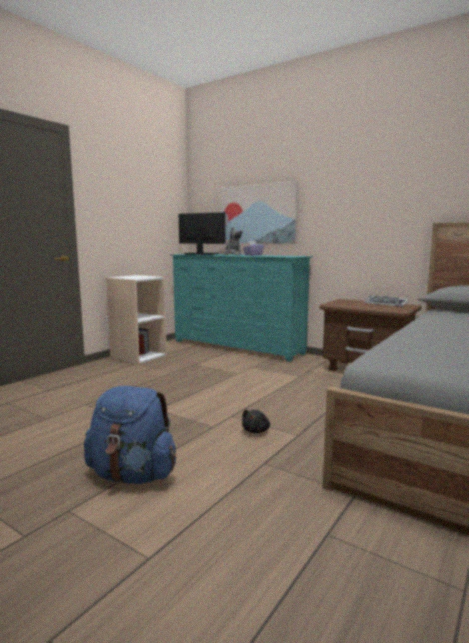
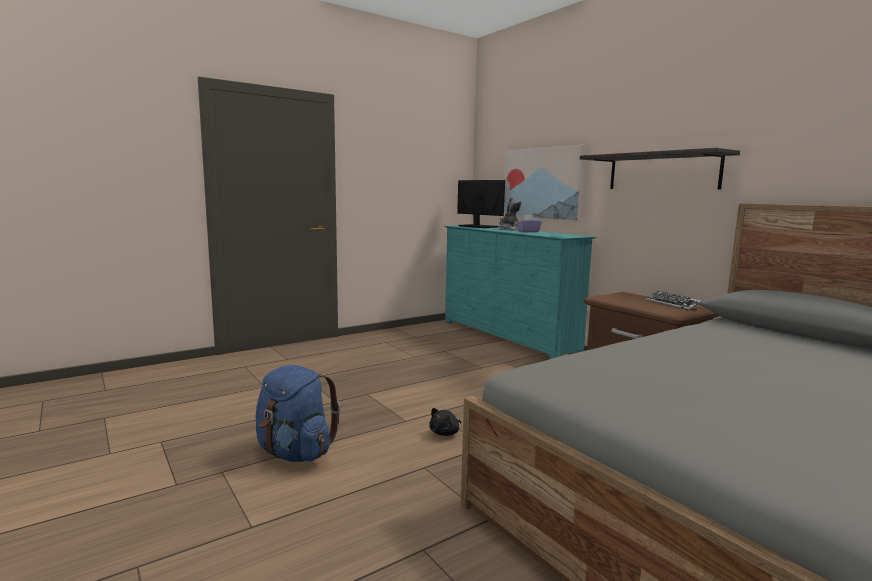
camera: 20 degrees right, 0 degrees up
bookcase [106,275,167,364] -> none
none -> shelf [580,148,740,190]

